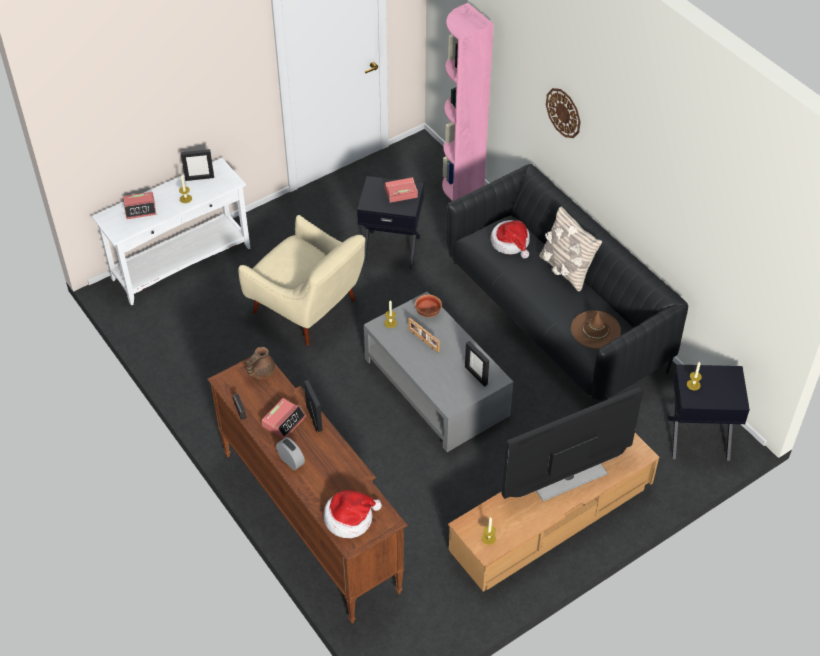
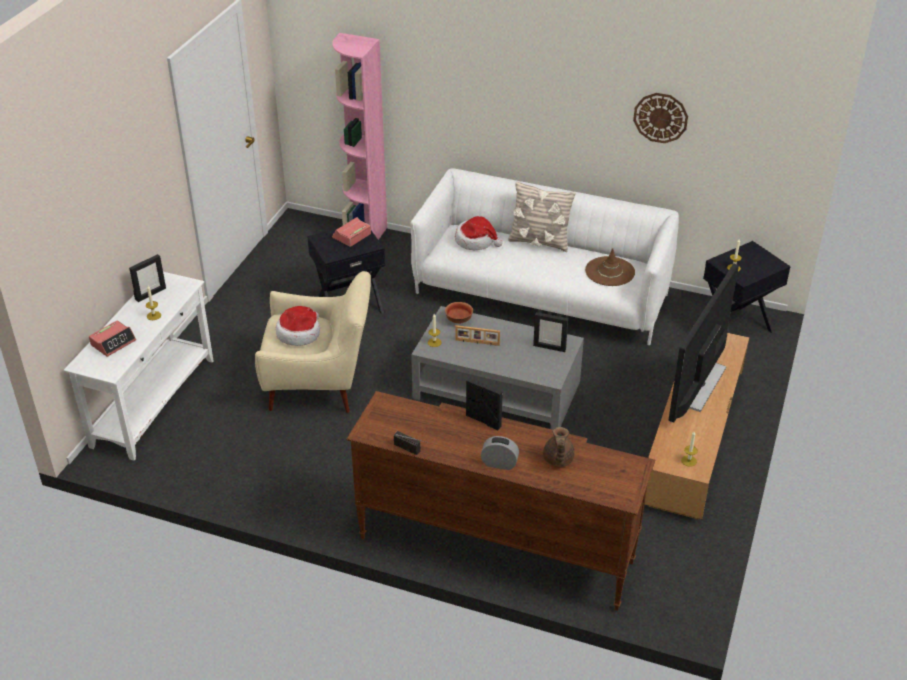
camera: 35 degrees left, 10 degrees down
brown teapot [245,347,275,379] -> brown teapot moved to [543,427,574,467]
alarm clock [262,398,306,439] -> none
hat [323,490,382,538] -> hat moved to [276,306,320,346]
black sofa [446,164,688,401] -> white sofa [410,168,679,345]
wall clock [546,88,581,138] -> wall clock moved to [633,93,688,143]

